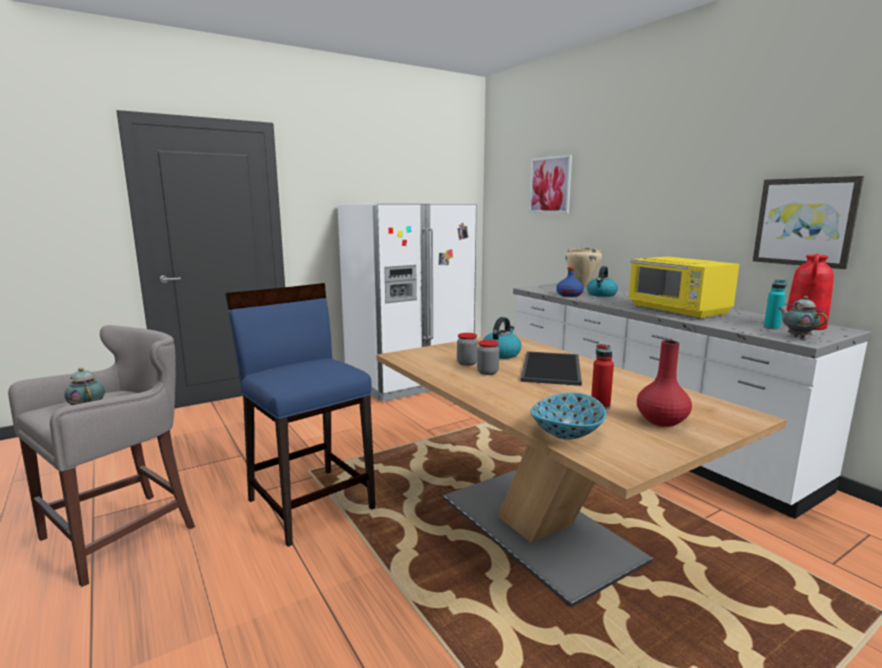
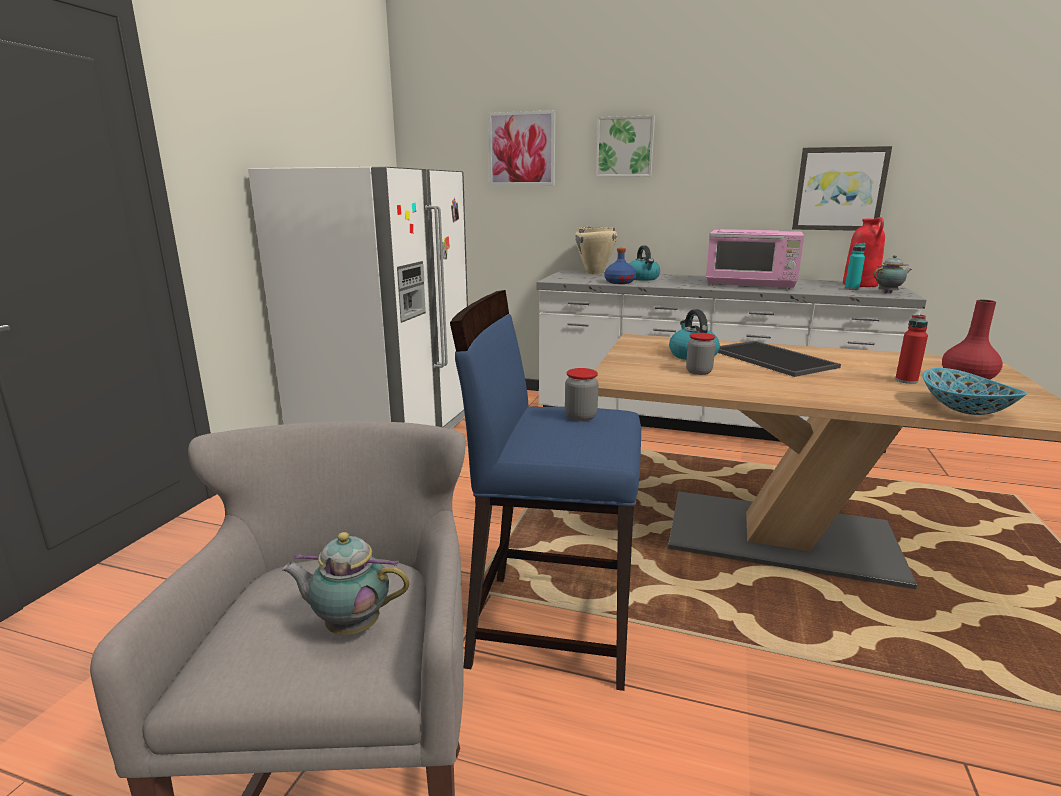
camera: 40 degrees left, 5 degrees up
jar [477,340,499,375] -> jar moved to [565,368,599,421]
yellow microwave [629,257,739,319] -> pink microwave [706,229,804,289]
teapot [778,296,828,338] -> teapot turned 135 degrees clockwise [873,255,912,293]
none -> picture [596,115,655,177]

